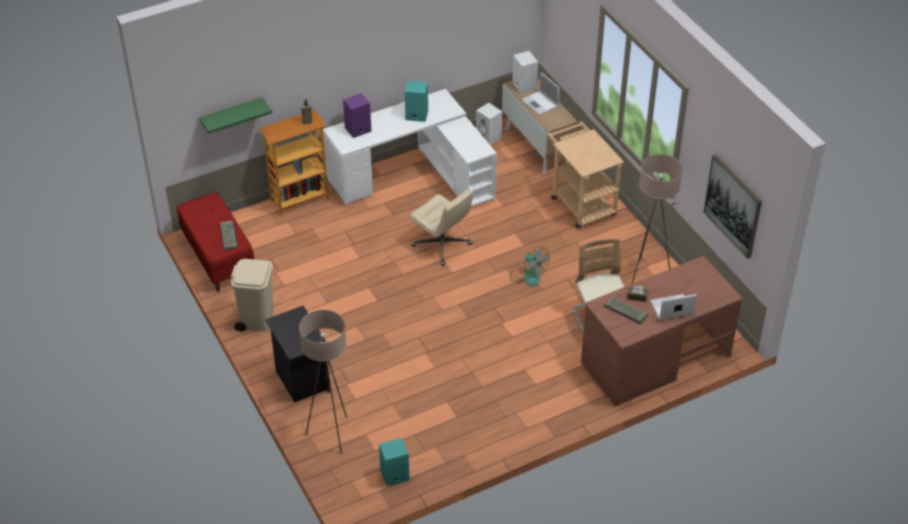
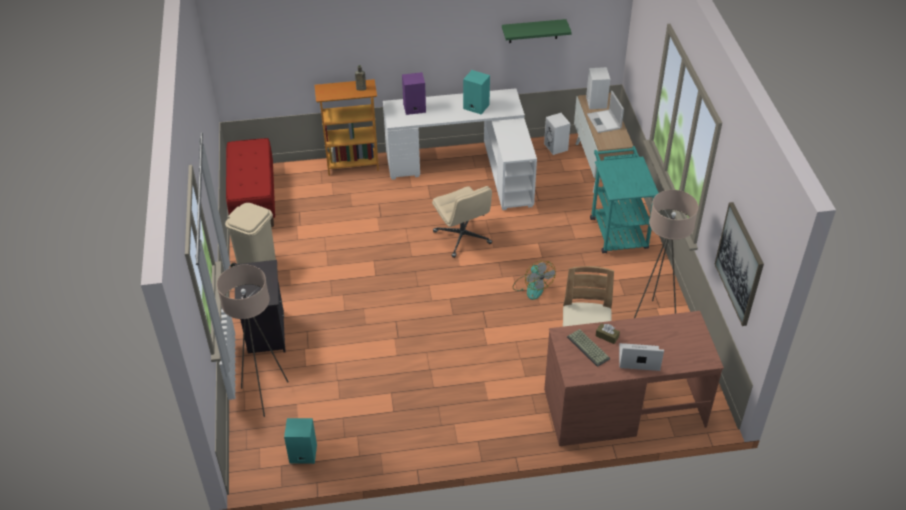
camera: 20 degrees right, 0 degrees up
green shelf [199,97,272,134] -> green shelf moved to [502,19,572,43]
keyboard [220,221,238,250] -> none
beige cart [547,121,624,228] -> turquoise cart [590,146,659,253]

